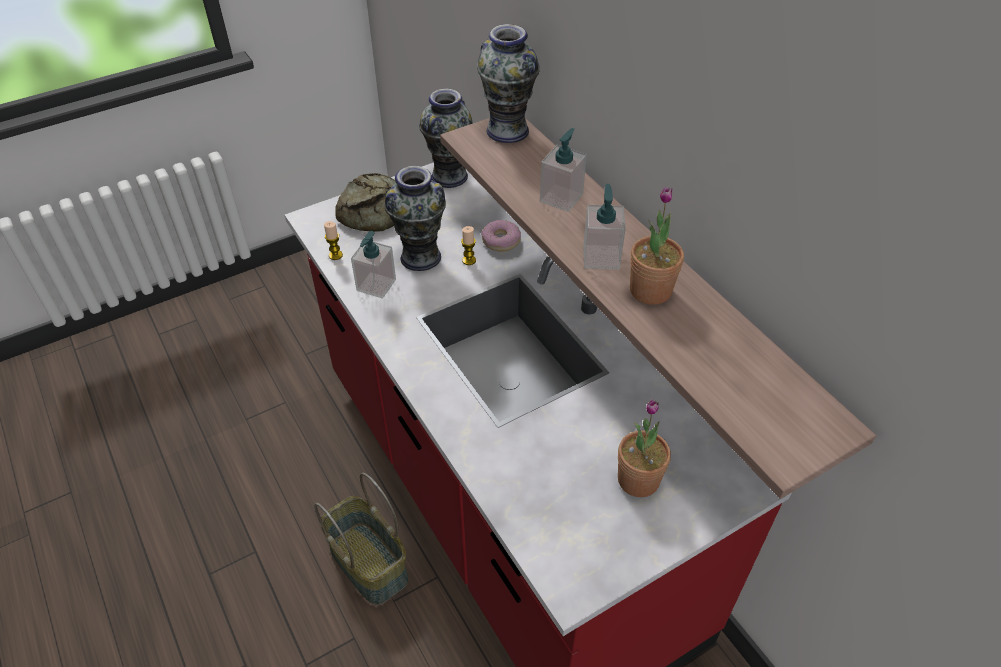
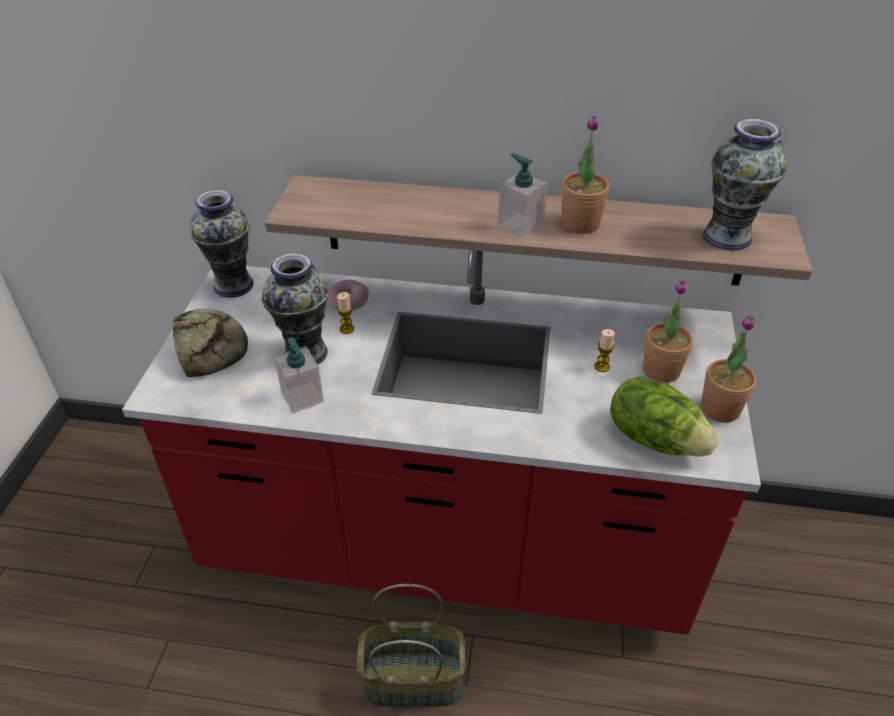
camera: 50 degrees left, 5 degrees down
candle [324,221,343,260] -> candle moved to [594,329,615,372]
vase [477,24,540,143] -> vase moved to [703,119,786,251]
soap dispenser [540,128,587,212] -> none
none -> lettuce [610,377,718,457]
none -> potted plant [701,316,756,423]

